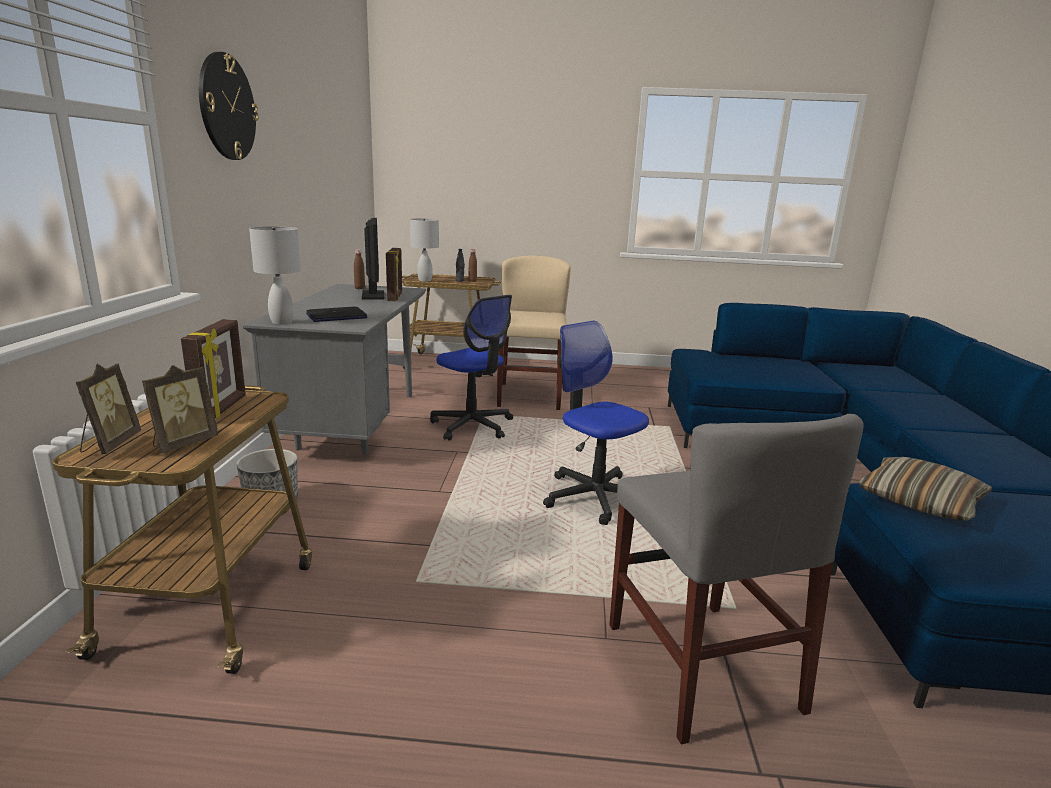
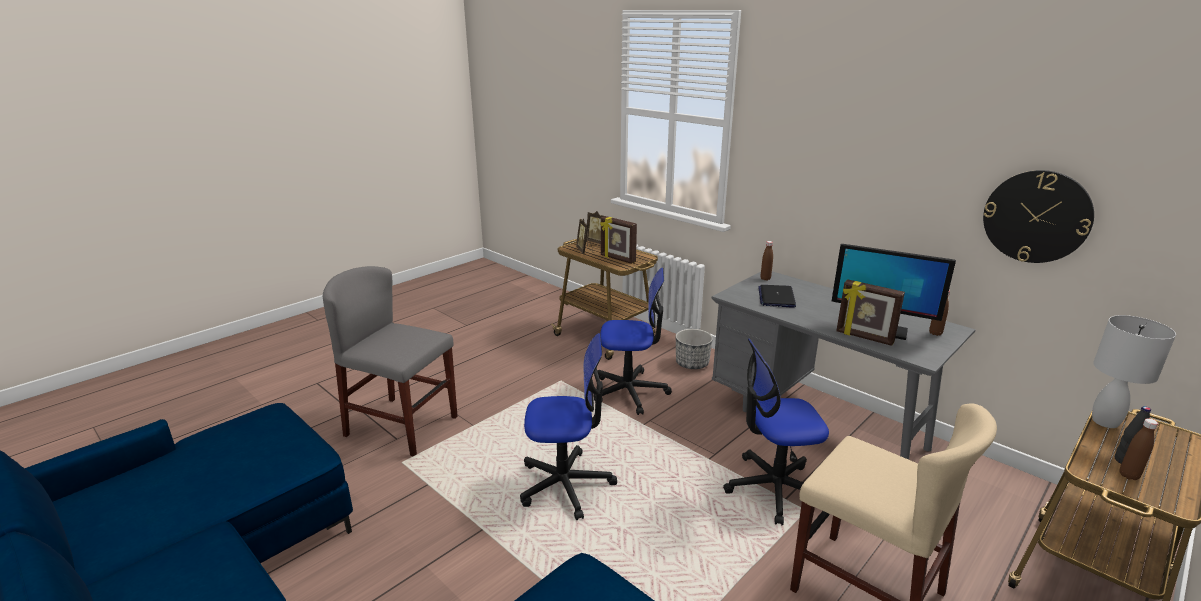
camera: 130 degrees right, 5 degrees up
wall clock [199,52,259,160] -> wall clock moved to [983,170,1094,263]
white table lamp [249,226,301,325] -> brown bottle [760,241,773,280]
pillow [858,457,992,521] -> none
none -> office chair [594,268,672,415]

